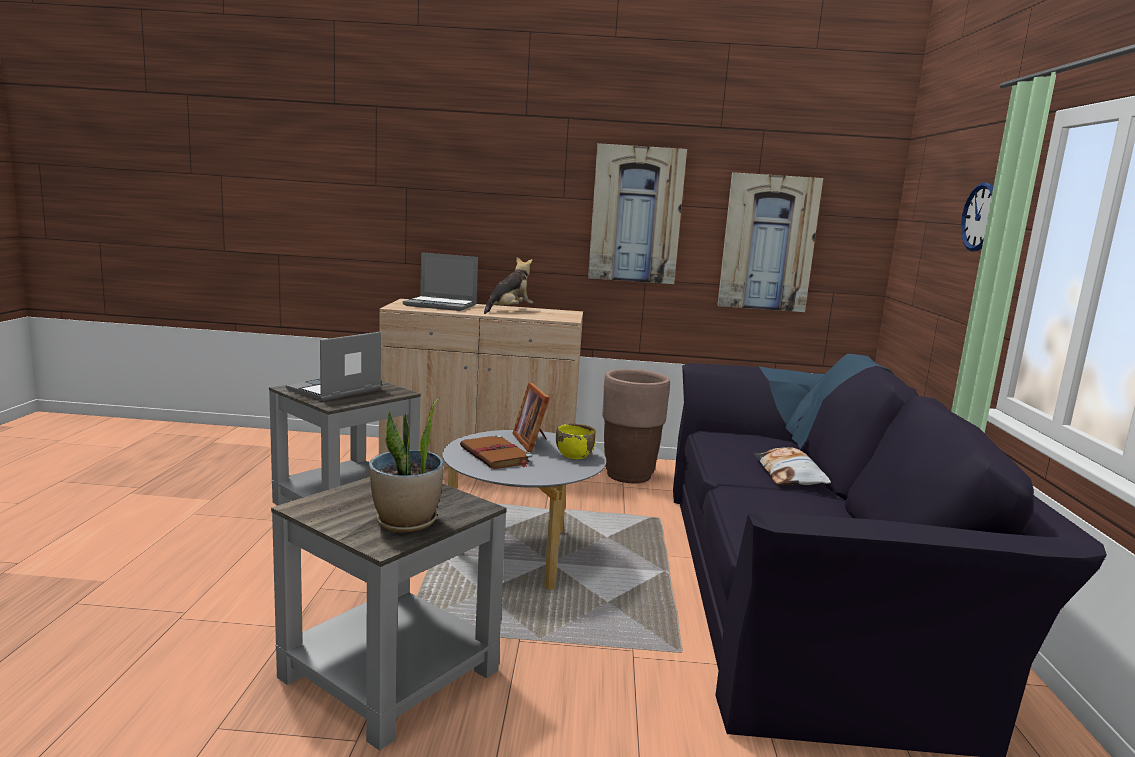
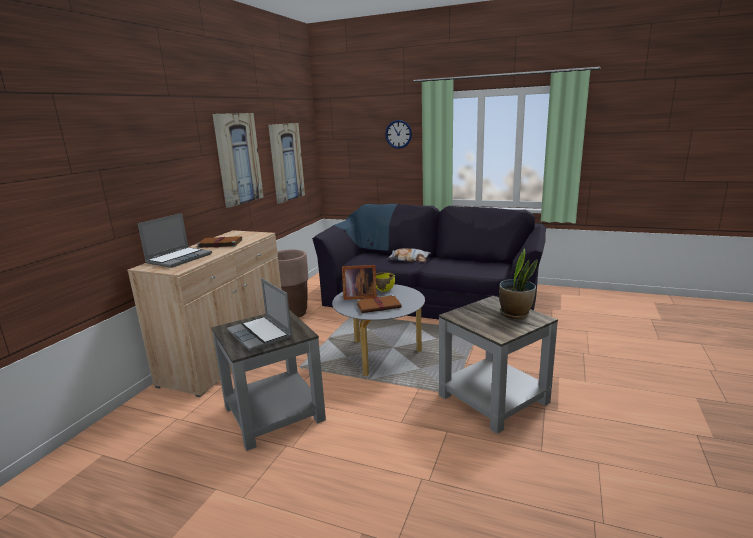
camera: 70 degrees left, 5 degrees up
plush toy [484,257,533,314] -> brown book [196,236,242,248]

